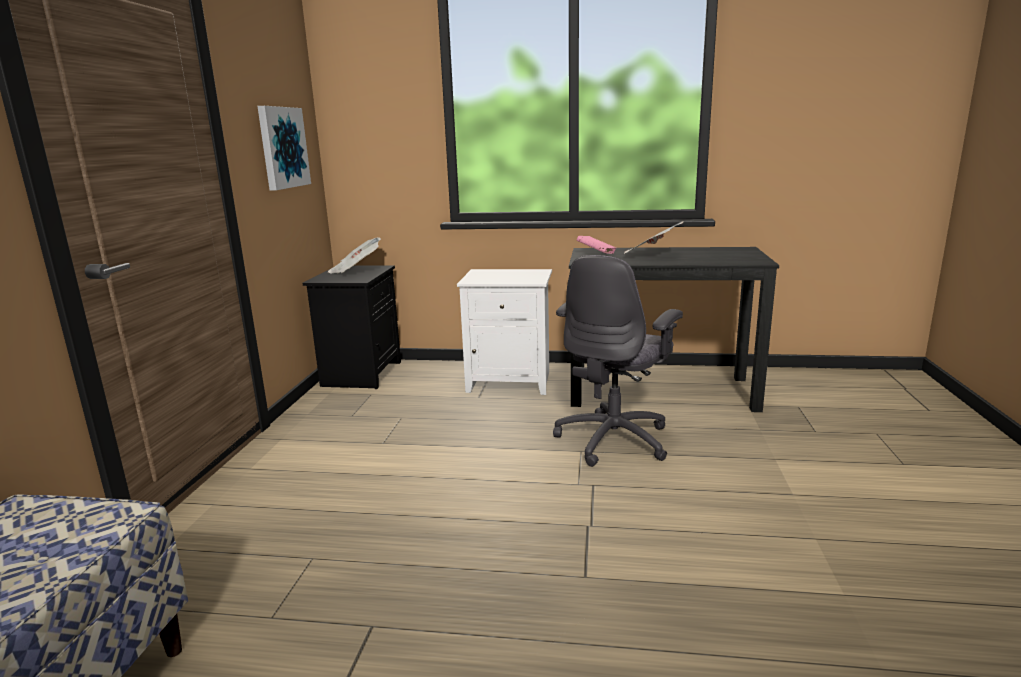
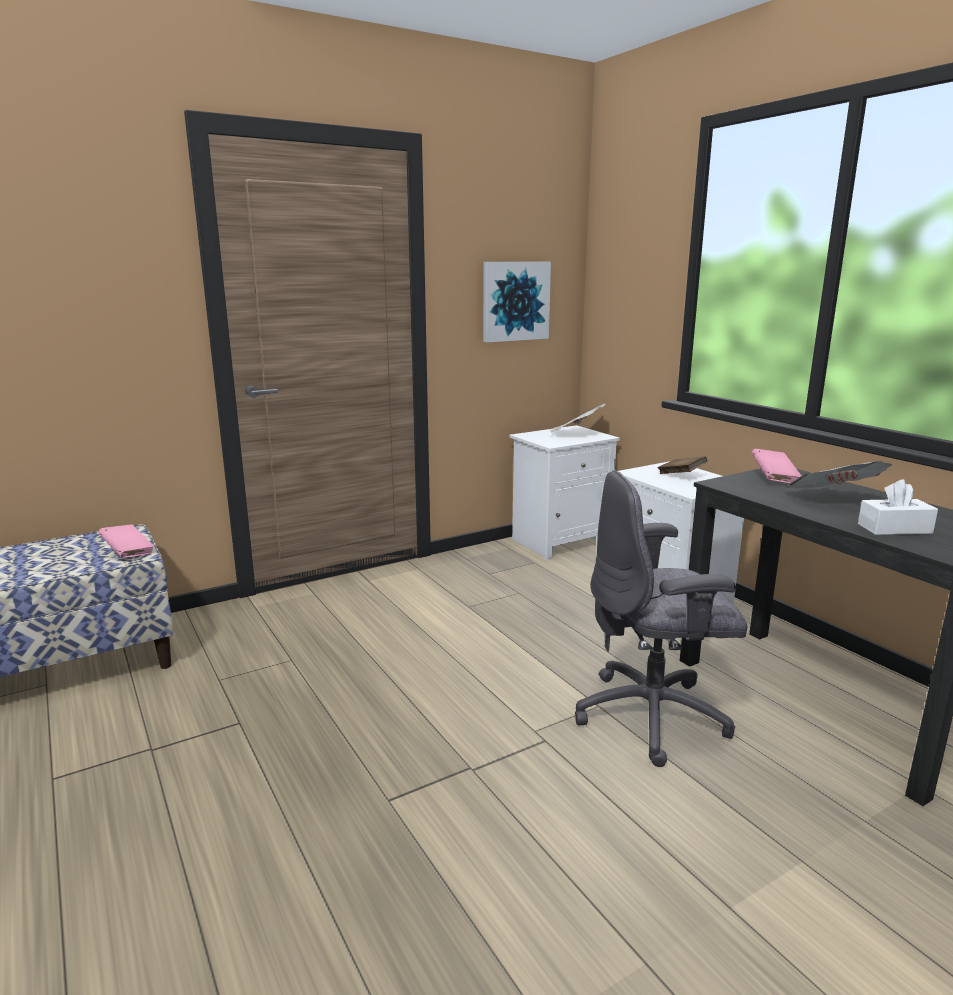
camera: 50 degrees right, 0 degrees up
black nightstand [303,265,401,389] -> white nightstand [510,425,620,560]
none -> pink book [98,524,154,558]
none -> brown book [658,456,707,474]
none -> white tissue box [858,479,938,535]

